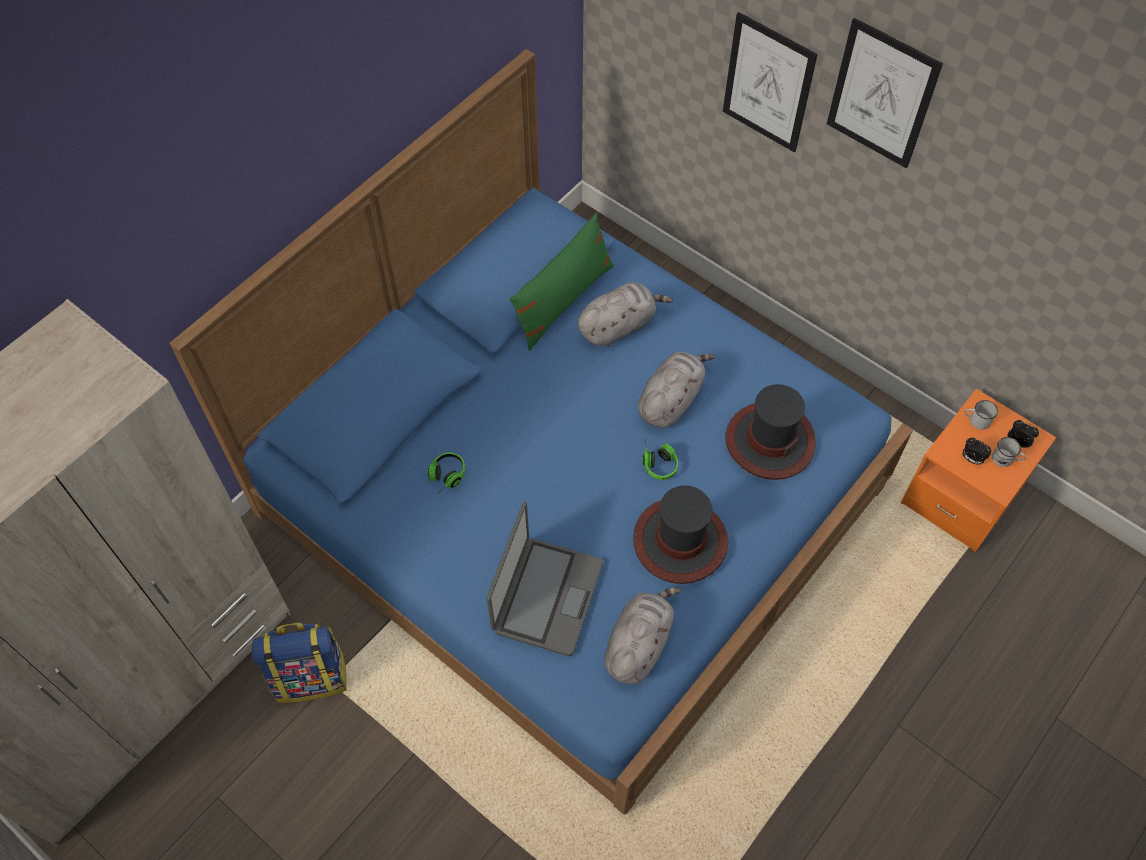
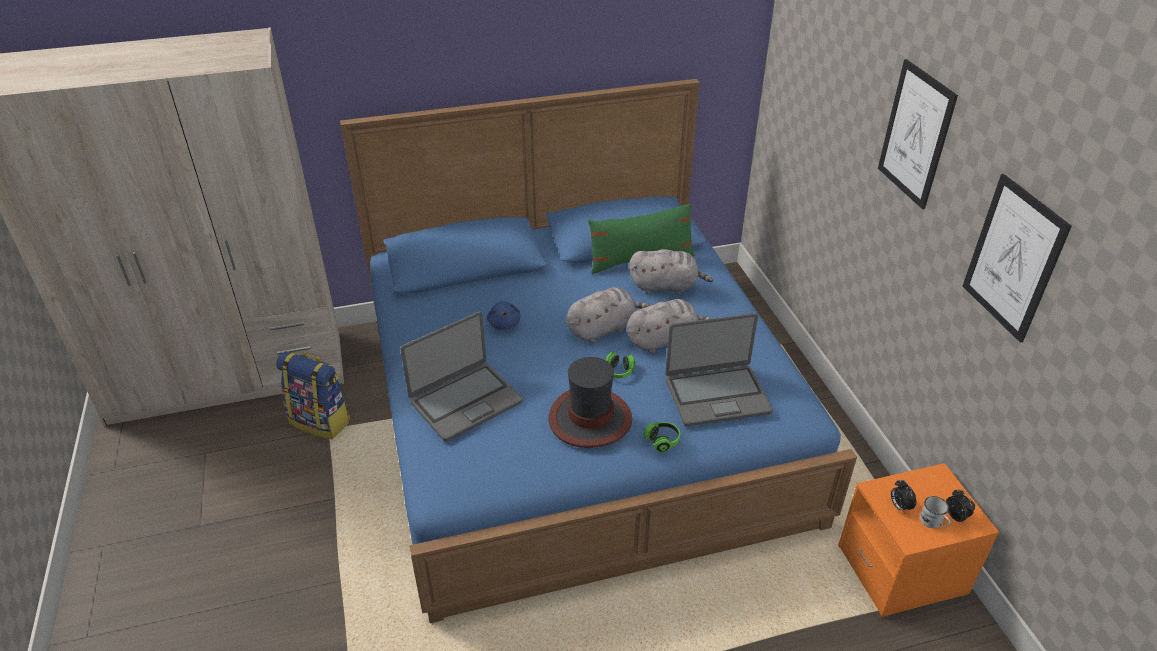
camera: 35 degrees right, 20 degrees down
headphones [427,452,465,489] -> headphones moved to [642,422,680,452]
grey plush toy [604,587,681,684] -> grey plush toy moved to [567,287,650,343]
picture [723,12,817,152] -> picture moved to [963,174,1072,343]
hat [725,384,816,480] -> laptop [665,313,773,426]
white mug [965,400,998,430] -> none
none -> blue plush toy [487,301,520,330]

